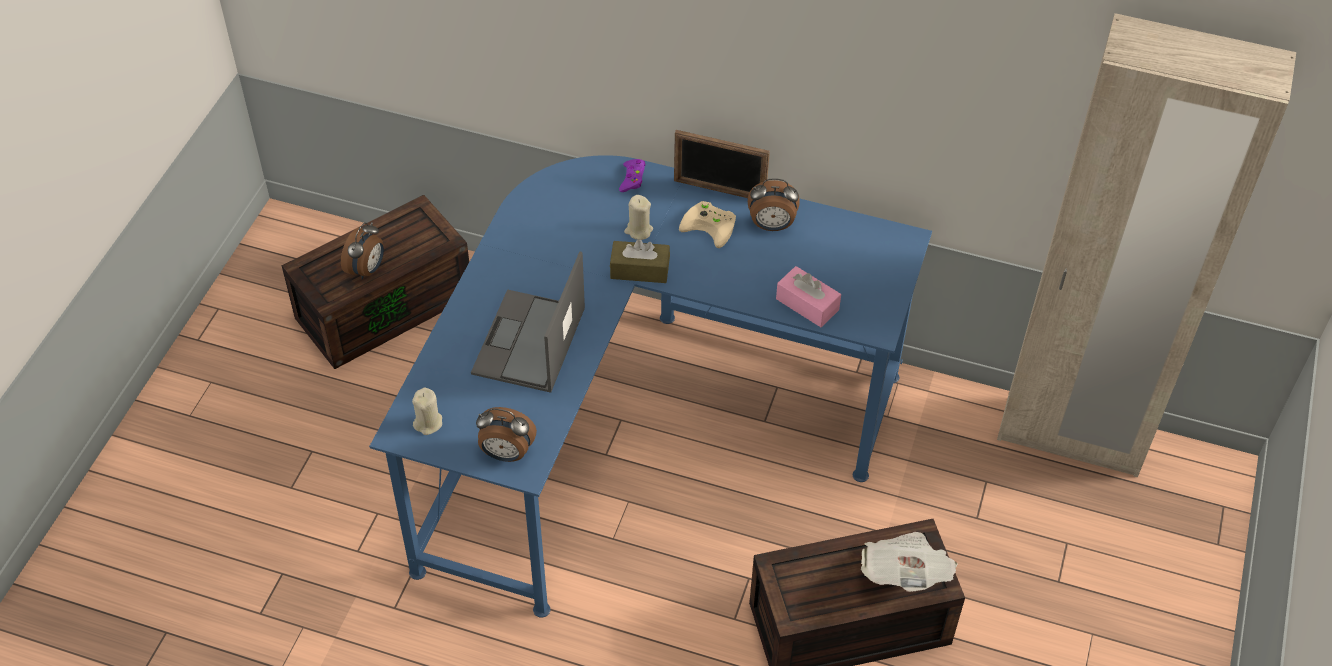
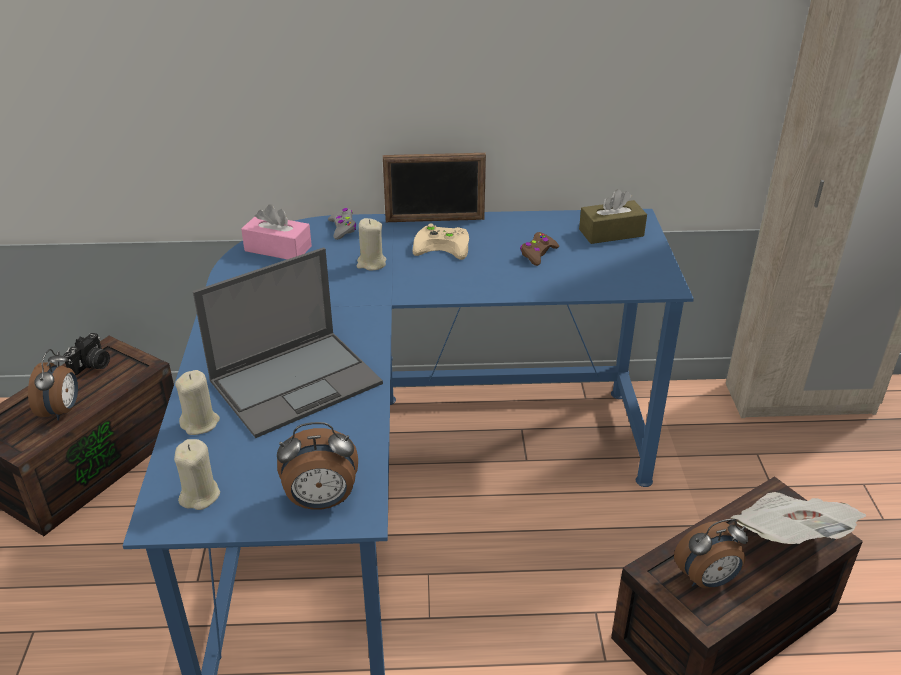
camera: 20 degrees left, 15 degrees down
laptop [471,251,585,393] -> laptop turned 120 degrees counterclockwise [193,247,383,438]
brown tissue box [610,239,670,283] -> brown tissue box moved to [579,189,647,244]
purple game controller [619,159,645,192] -> grey game controller [328,208,356,240]
alarm clock [748,178,799,231] -> alarm clock moved to [674,519,748,588]
pink tissue box [776,266,841,327] -> pink tissue box moved to [241,204,312,259]
none -> camera [64,333,110,376]
none -> beige candle [175,370,220,435]
none -> brown game controller [520,232,559,266]

